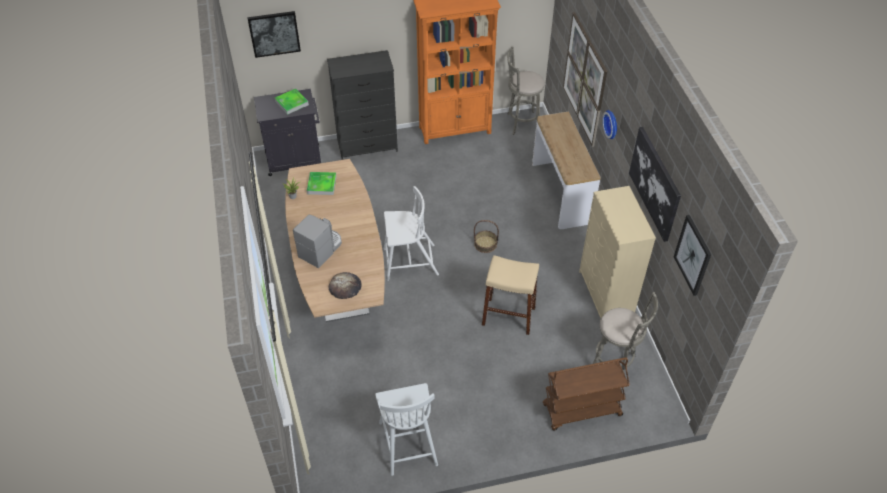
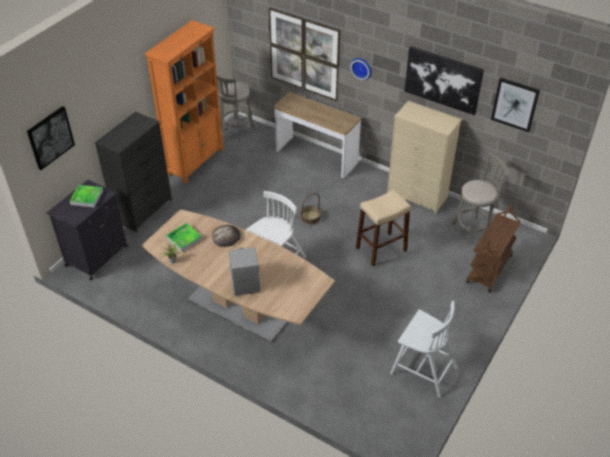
camera: 45 degrees left, 5 degrees down
bread [329,272,362,299] -> bread moved to [212,225,241,247]

